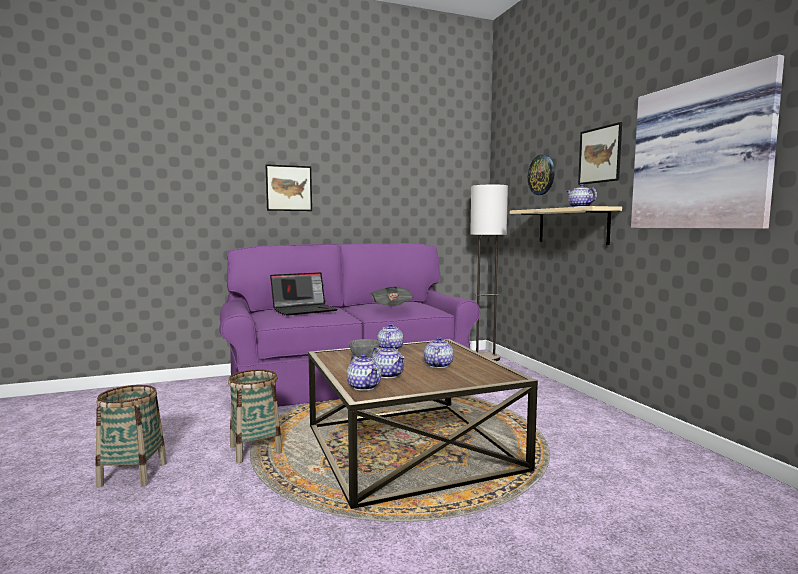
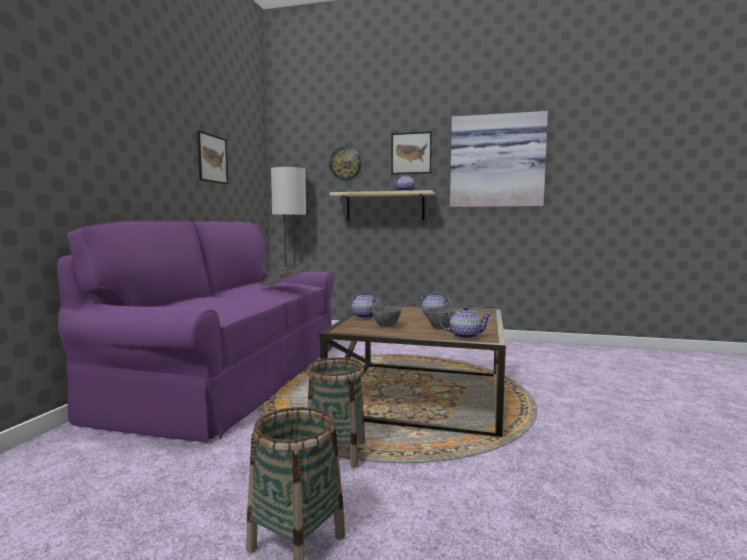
camera: 55 degrees left, 0 degrees up
picture [265,164,312,211] -> picture moved to [197,130,228,184]
laptop [270,272,338,316] -> none
teapot [372,345,405,378] -> grey bowl [426,307,457,329]

